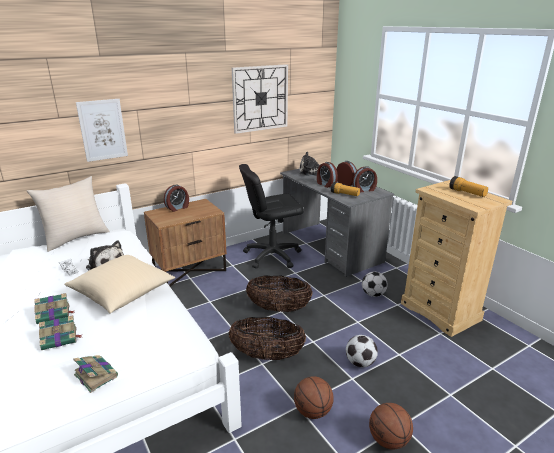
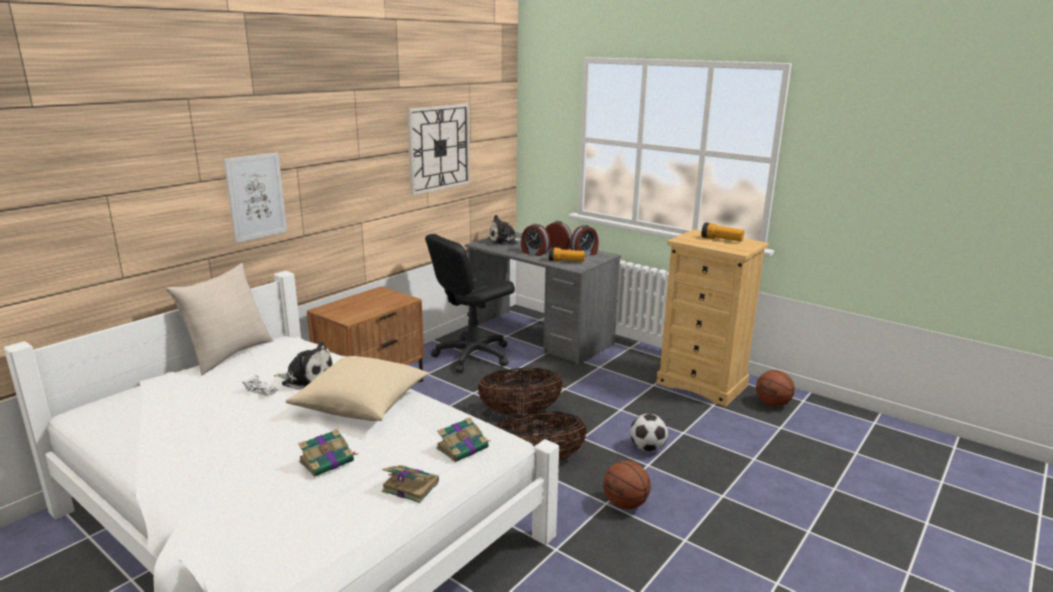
camera: 20 degrees left, 5 degrees down
book [34,293,74,324] -> book moved to [436,417,489,462]
alarm clock [164,184,189,212] -> none
football [362,272,388,297] -> none
basketball [369,403,413,450] -> basketball moved to [756,370,795,407]

